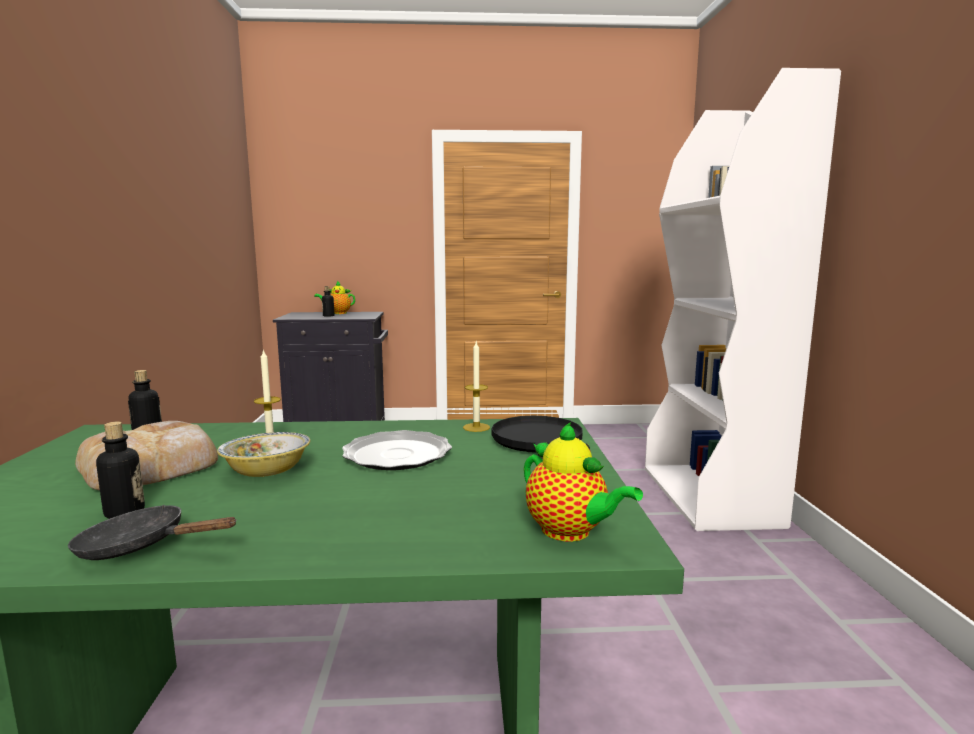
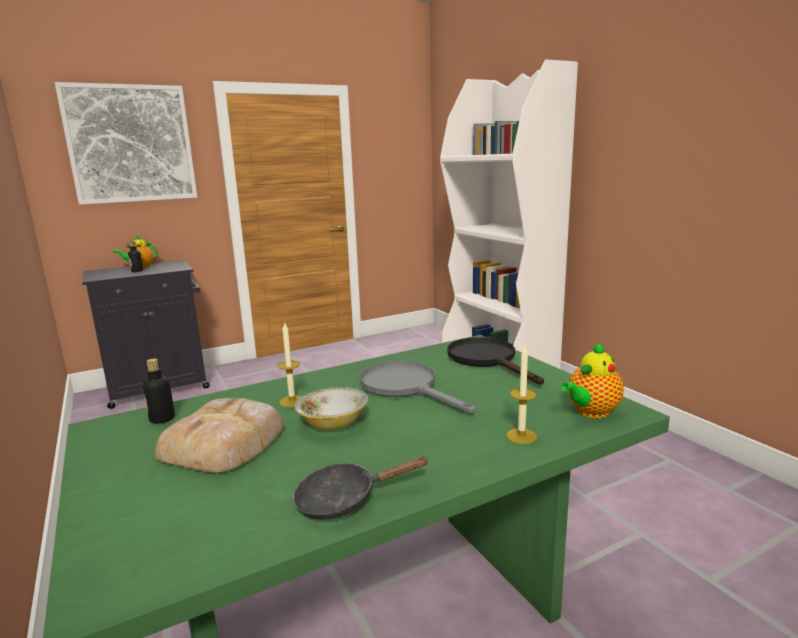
camera: 25 degrees left, 5 degrees up
bottle [96,422,145,519] -> none
plate [342,430,452,470] -> grey frying pan [360,361,476,413]
candle [463,342,490,432] -> candle moved to [506,345,537,444]
teapot [524,422,643,542] -> teapot turned 120 degrees clockwise [561,342,624,418]
none -> picture [55,82,197,205]

